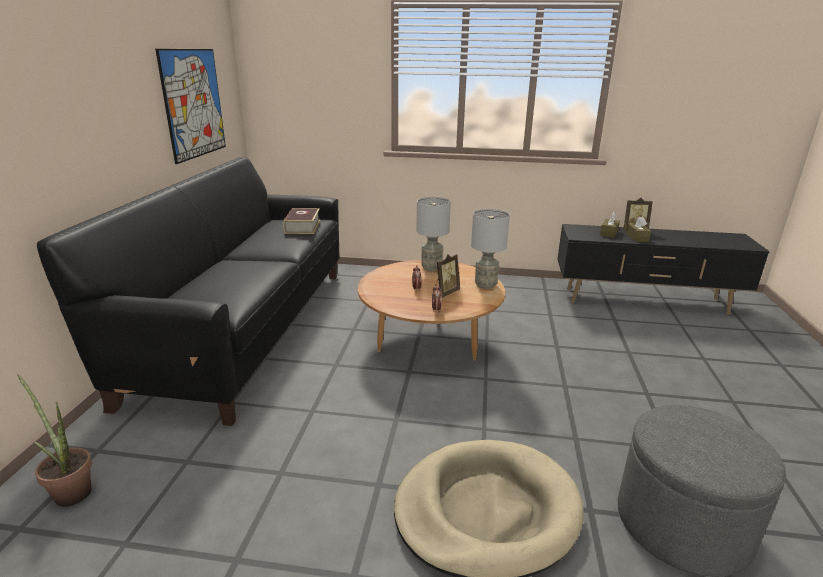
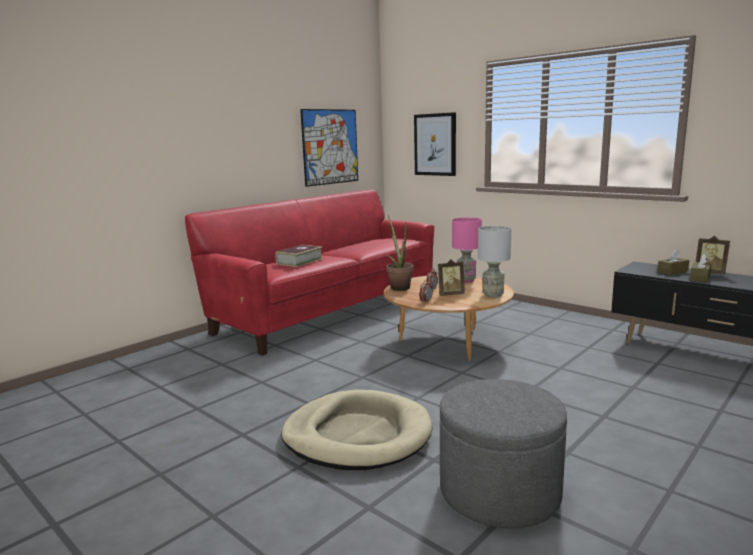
camera: 35 degrees right, 10 degrees down
potted plant [17,374,92,507] -> potted plant moved to [387,215,414,291]
black sofa [37,157,339,426] -> red sofa [185,190,434,356]
book [283,208,320,234] -> book moved to [276,245,323,267]
grey table lamp [416,197,451,271] -> pink table lamp [452,217,482,282]
none -> picture [414,112,456,176]

